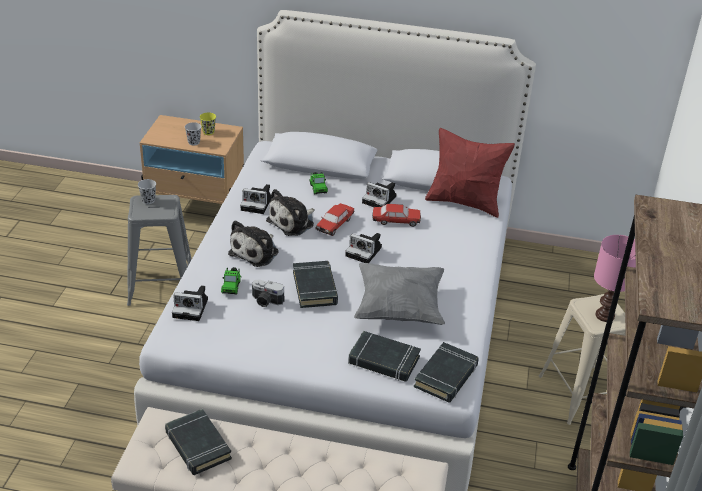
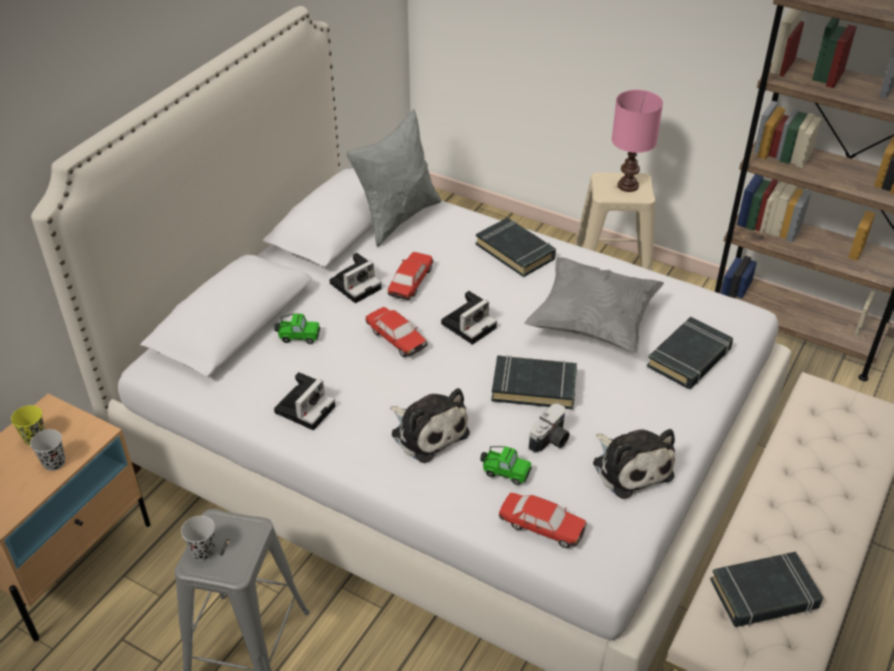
camera: 70 degrees left, 5 degrees up
camera [172,285,208,321] -> toy car [499,493,587,548]
plush toy [266,189,315,236] -> plush toy moved to [593,429,675,499]
black book [414,342,479,403] -> black book moved to [476,218,556,277]
red pillow [425,128,515,218] -> grey pillow [346,110,441,247]

